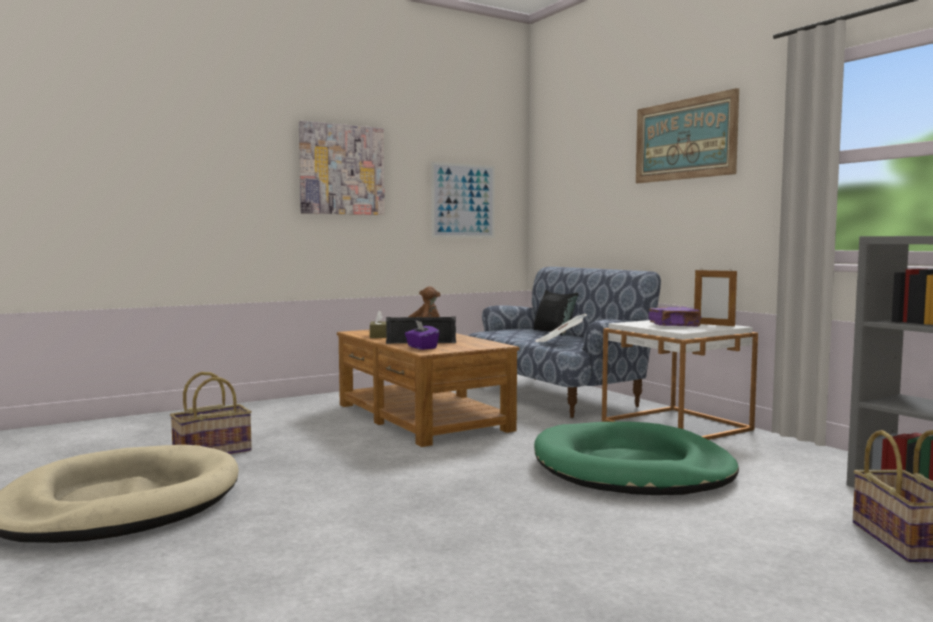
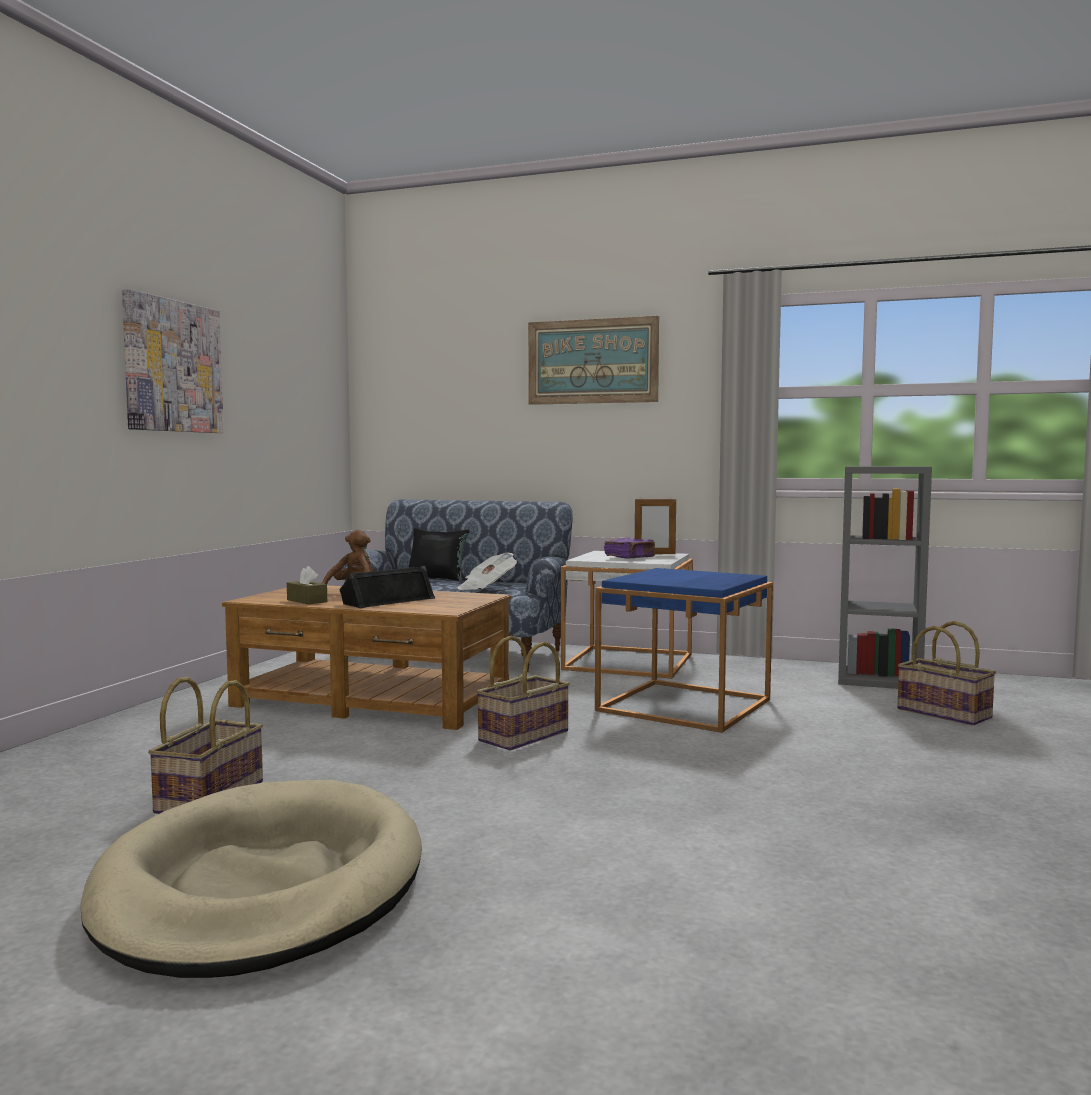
camera: 40 degrees left, 0 degrees up
purple tissue box [405,320,439,350] -> none
picture [431,162,495,238] -> none
green dog bed [534,421,739,495] -> blue side table [595,568,773,733]
none -> basket [476,636,570,750]

